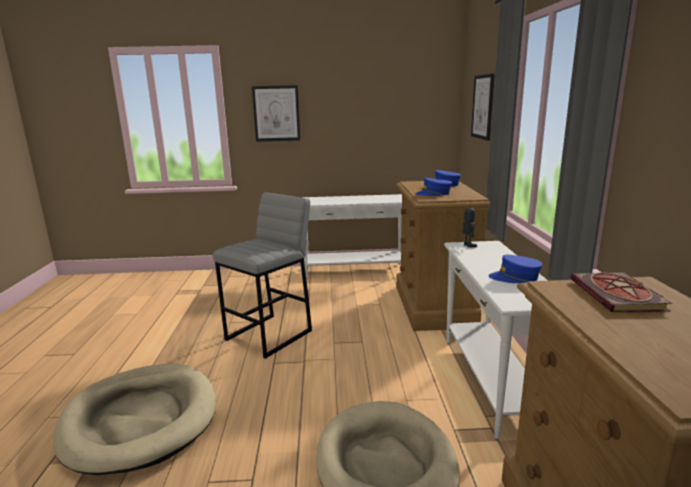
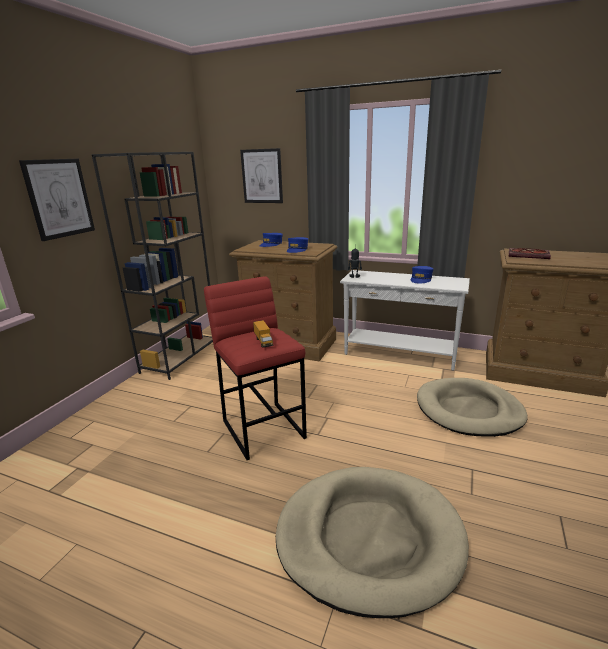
camera: 65 degrees left, 5 degrees up
grey stool [213,192,312,359] -> red stool [204,276,307,460]
white console table [302,194,402,278] -> bookcase [92,152,213,380]
none -> toy truck [253,320,273,348]

